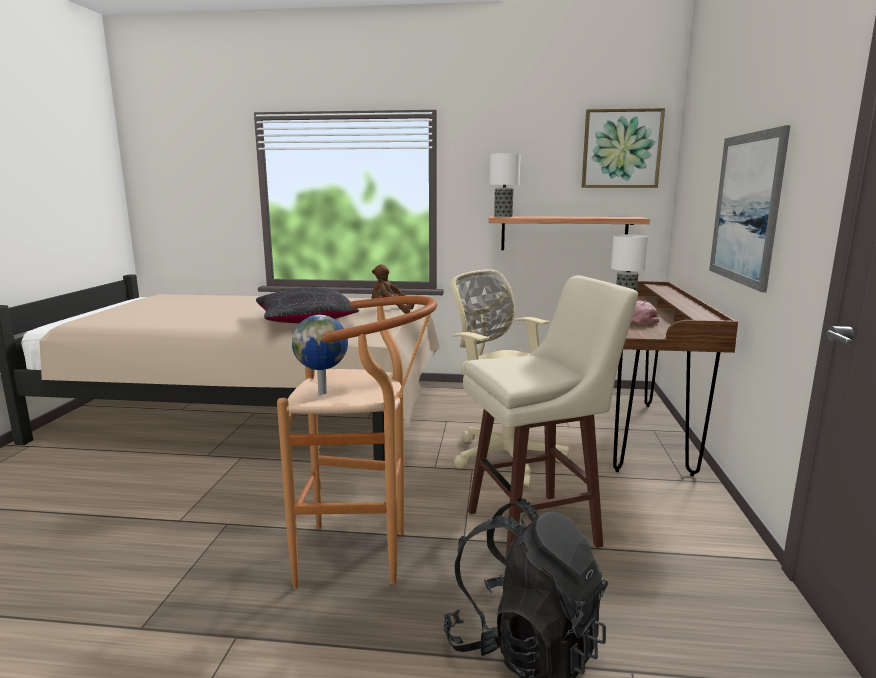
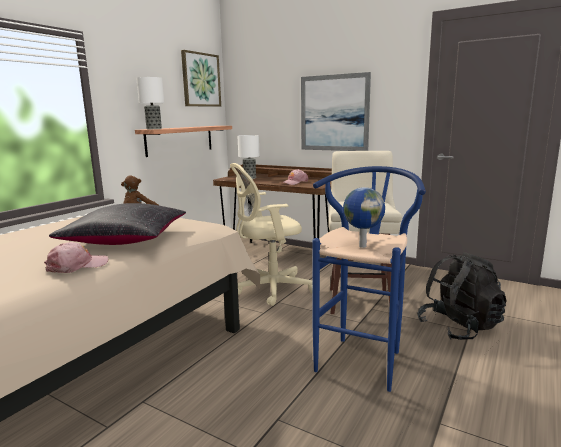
camera: 65 degrees left, 0 degrees up
brown stool [277,296,437,589] -> blue stool [312,166,426,392]
none -> pink cap [44,242,108,273]

